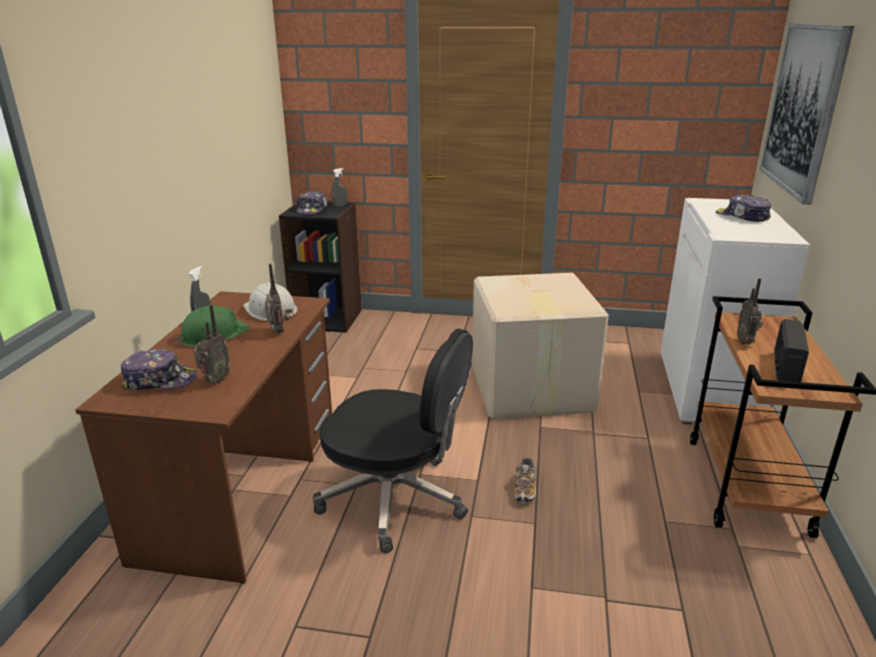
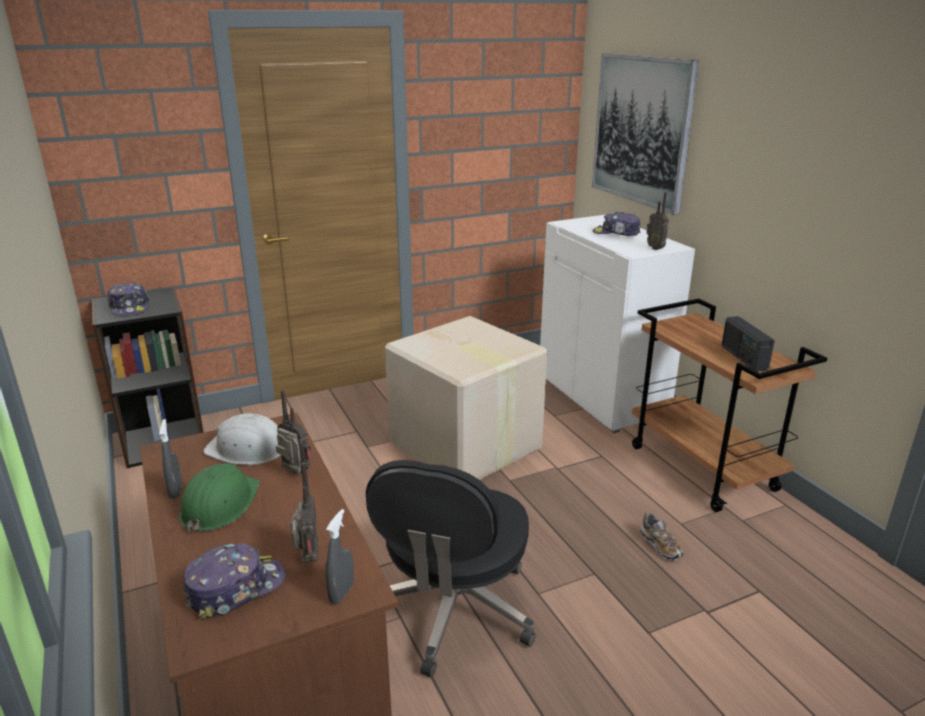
camera: 35 degrees left, 0 degrees up
black office chair [312,328,473,553] -> black office chair turned 120 degrees clockwise [366,460,536,678]
grey spray bottle [332,168,347,207] -> grey spray bottle moved to [325,509,354,604]
shoe [514,456,536,503] -> shoe moved to [640,512,683,560]
radio [737,278,763,344] -> radio moved to [646,192,669,250]

